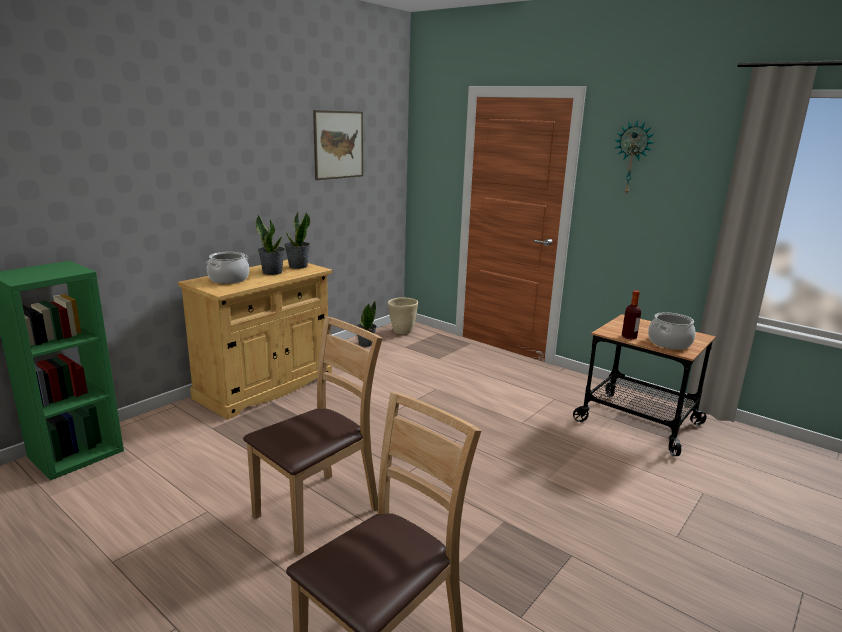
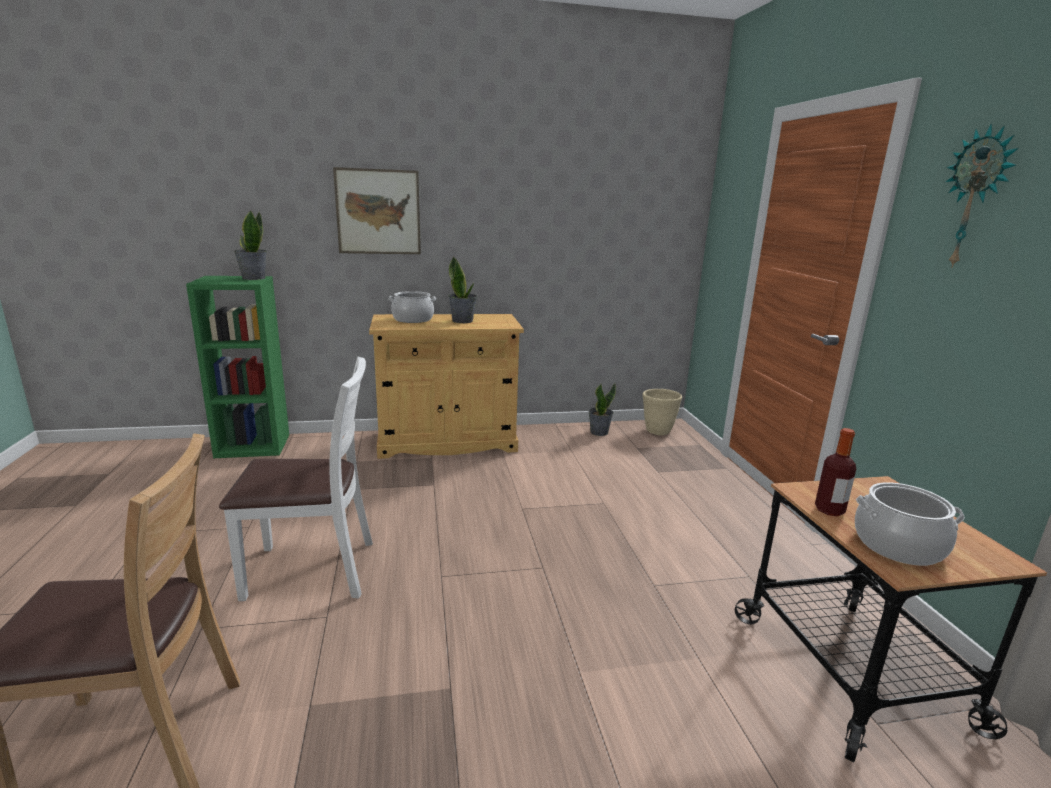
camera: 40 degrees right, 0 degrees up
brown chair [243,317,383,556] -> white chair [219,357,373,601]
potted plant [284,211,310,269] -> potted plant moved to [234,210,267,280]
picture [313,110,363,180] -> picture moved to [333,167,421,254]

